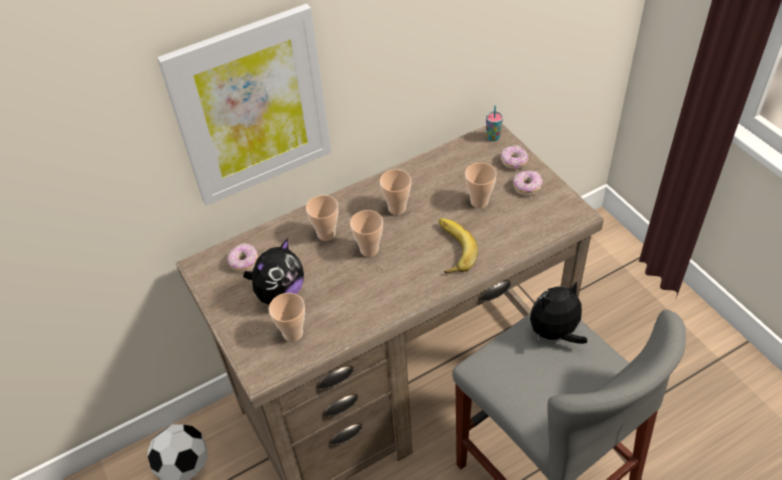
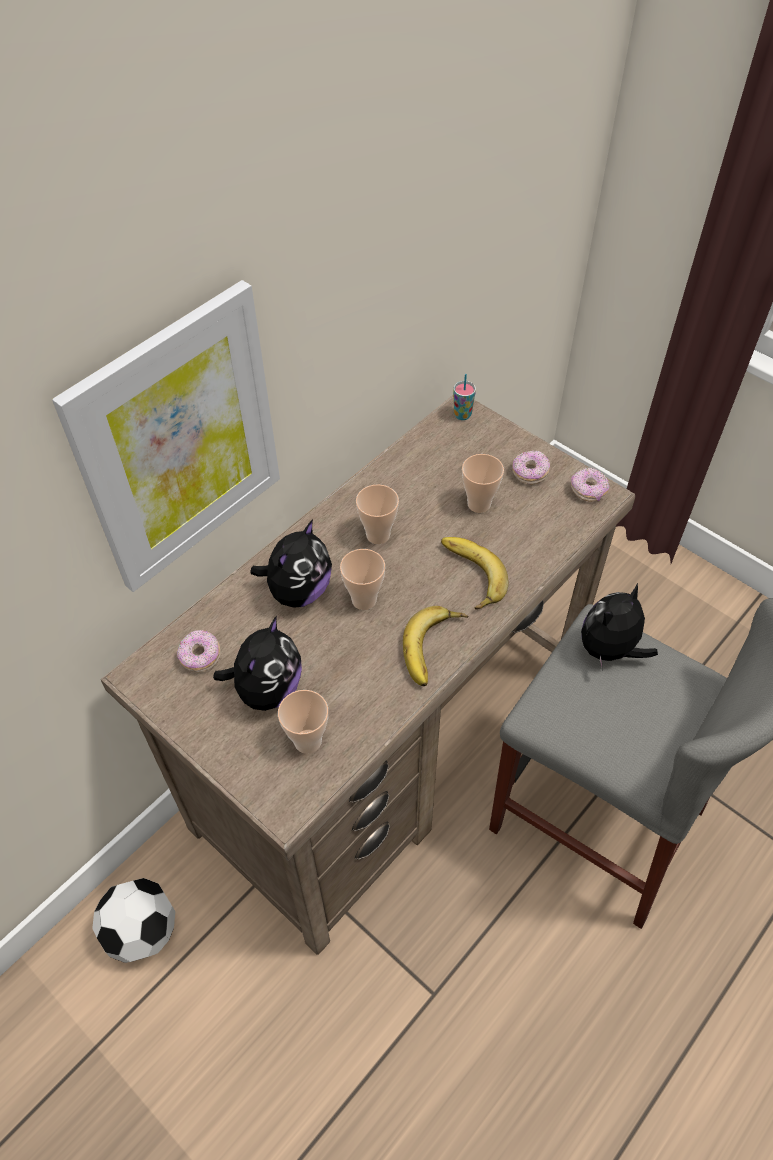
camera: 20 degrees left, 5 degrees up
cup [306,195,338,241] -> plush toy [250,519,332,607]
donut [500,145,529,170] -> donut moved to [571,468,610,502]
none -> banana [403,606,469,686]

